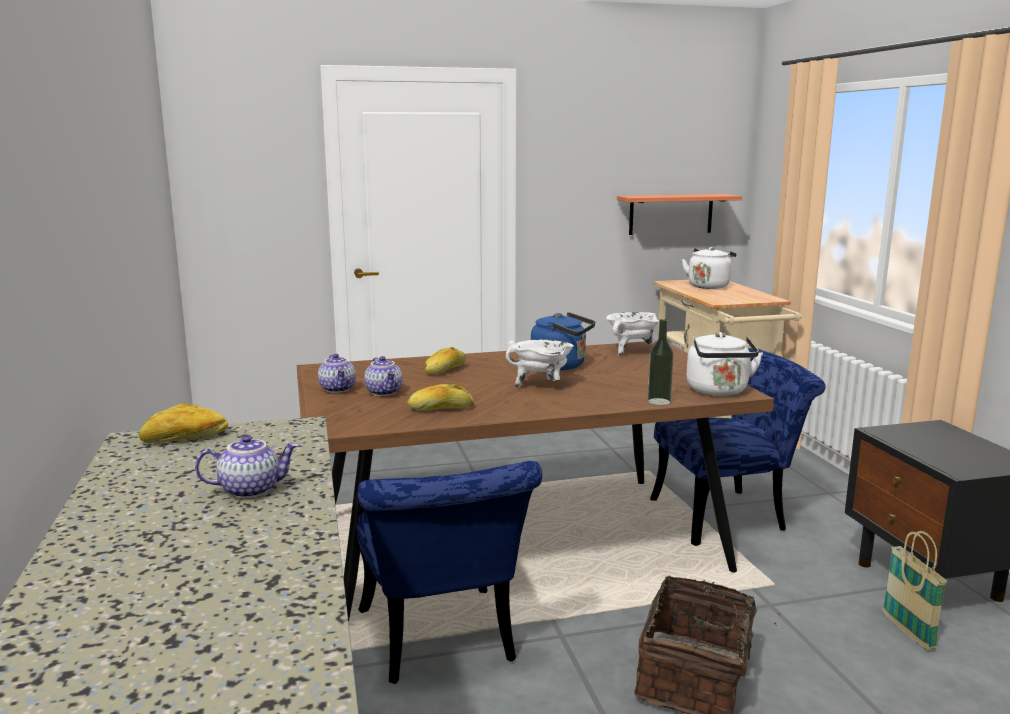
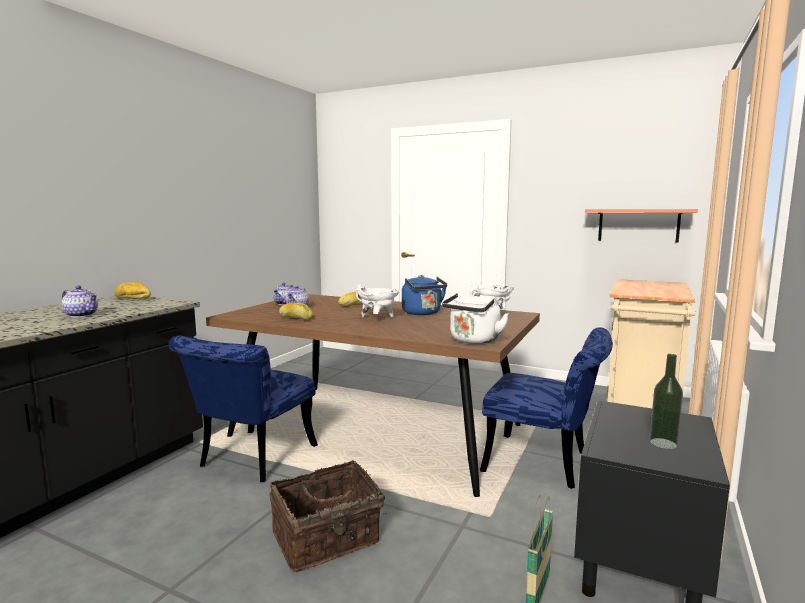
camera: 40 degrees right, 5 degrees down
bottle [648,319,674,405] -> bottle moved to [650,354,683,450]
white kettle [682,247,736,289] -> none

